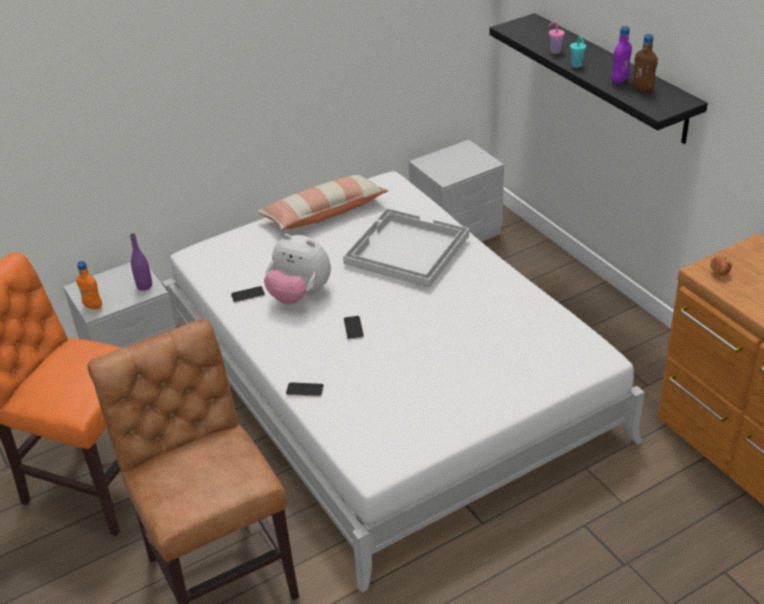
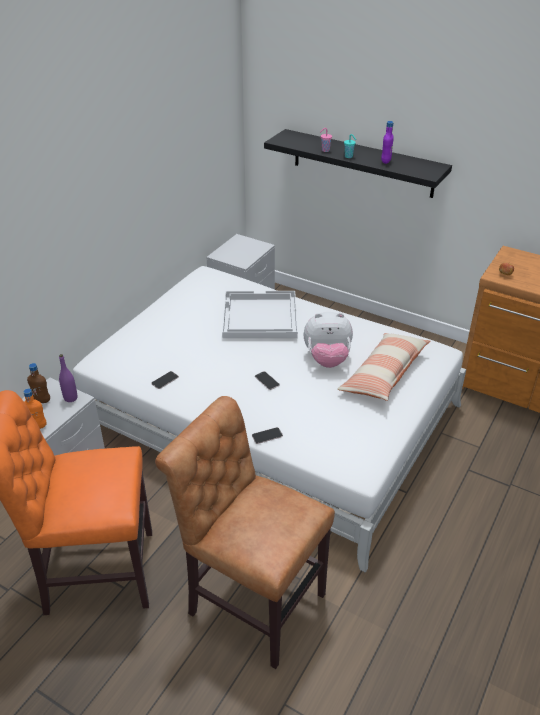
camera: 30 degrees left, 0 degrees up
pillow [257,175,389,230] -> pillow moved to [337,333,431,401]
plush toy [264,234,331,304] -> plush toy moved to [304,312,353,368]
brown bottle [632,34,658,92] -> brown bottle moved to [27,363,50,403]

